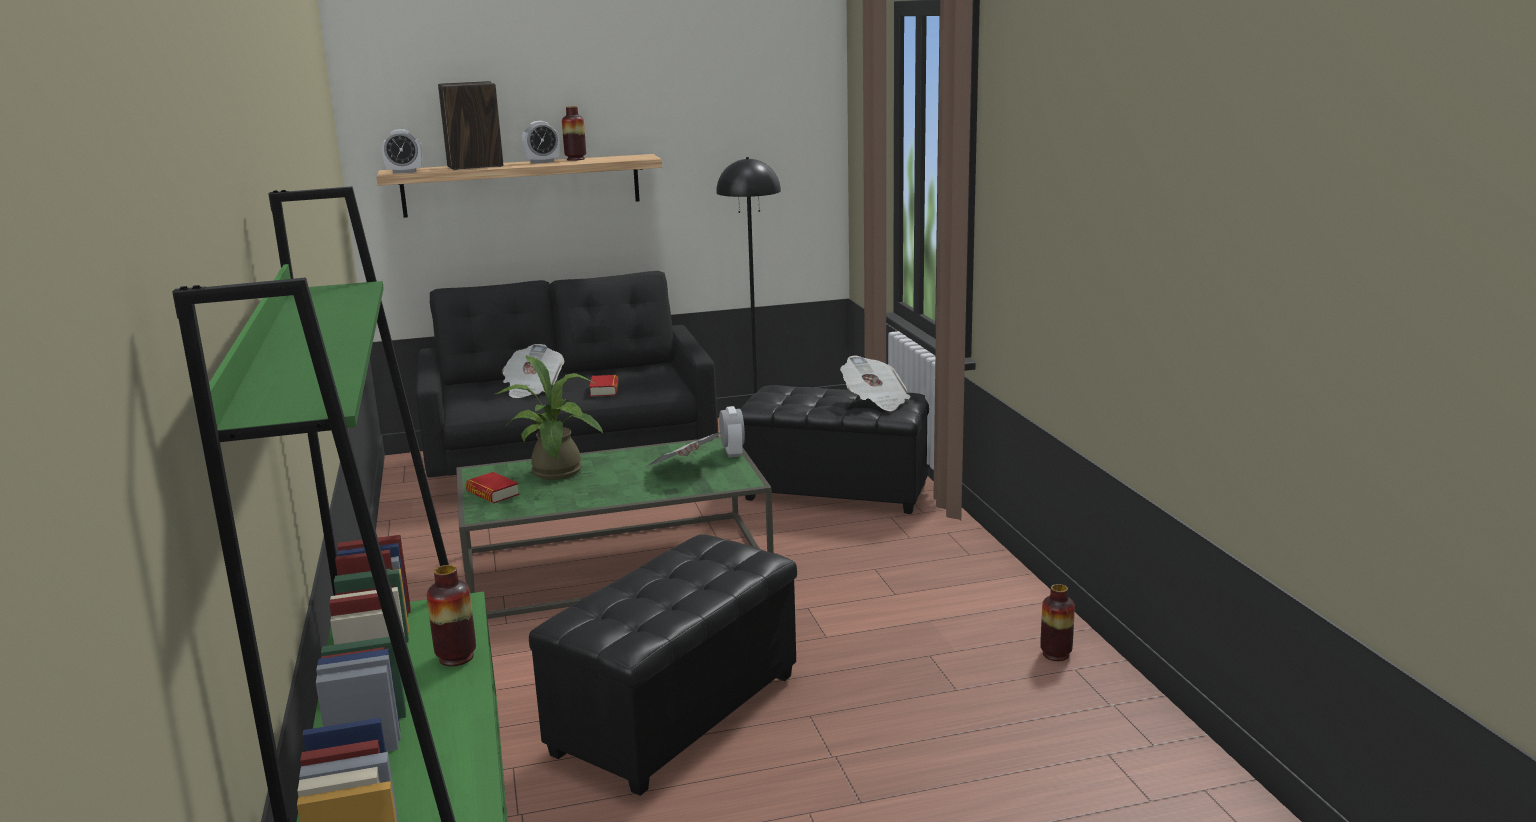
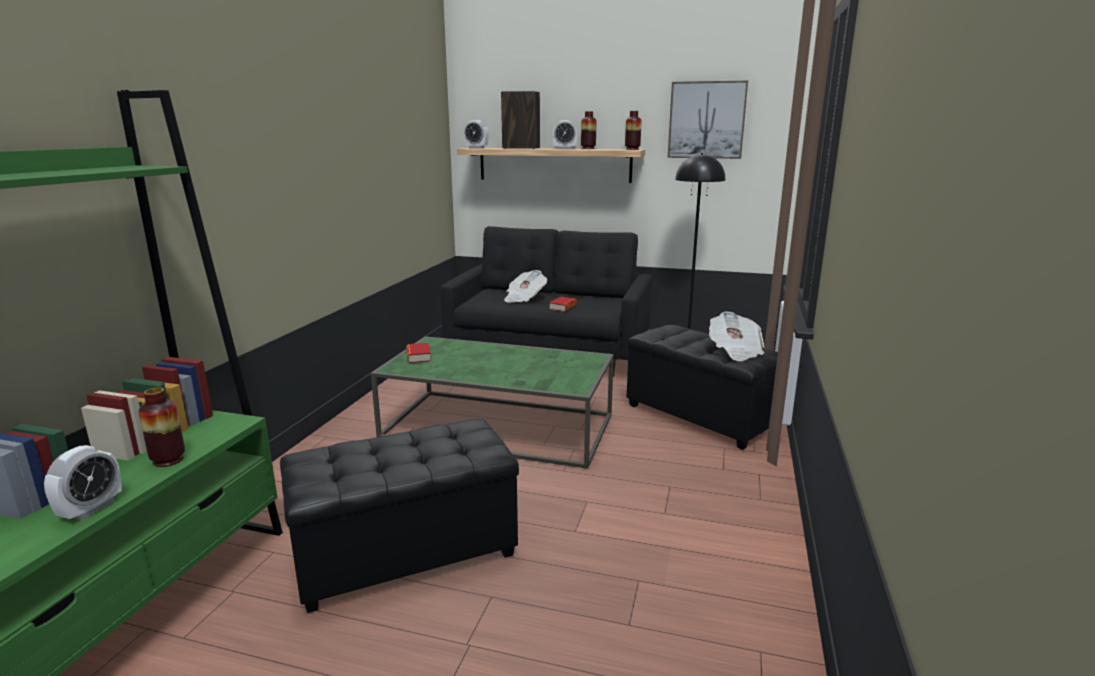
camera: 30 degrees right, 0 degrees up
potted plant [495,356,603,480] -> none
newspaper [645,433,721,467] -> none
alarm clock [719,406,745,458] -> alarm clock moved to [44,445,122,521]
vase [1040,584,1075,661] -> vase moved to [625,111,642,150]
none -> picture [668,81,748,159]

